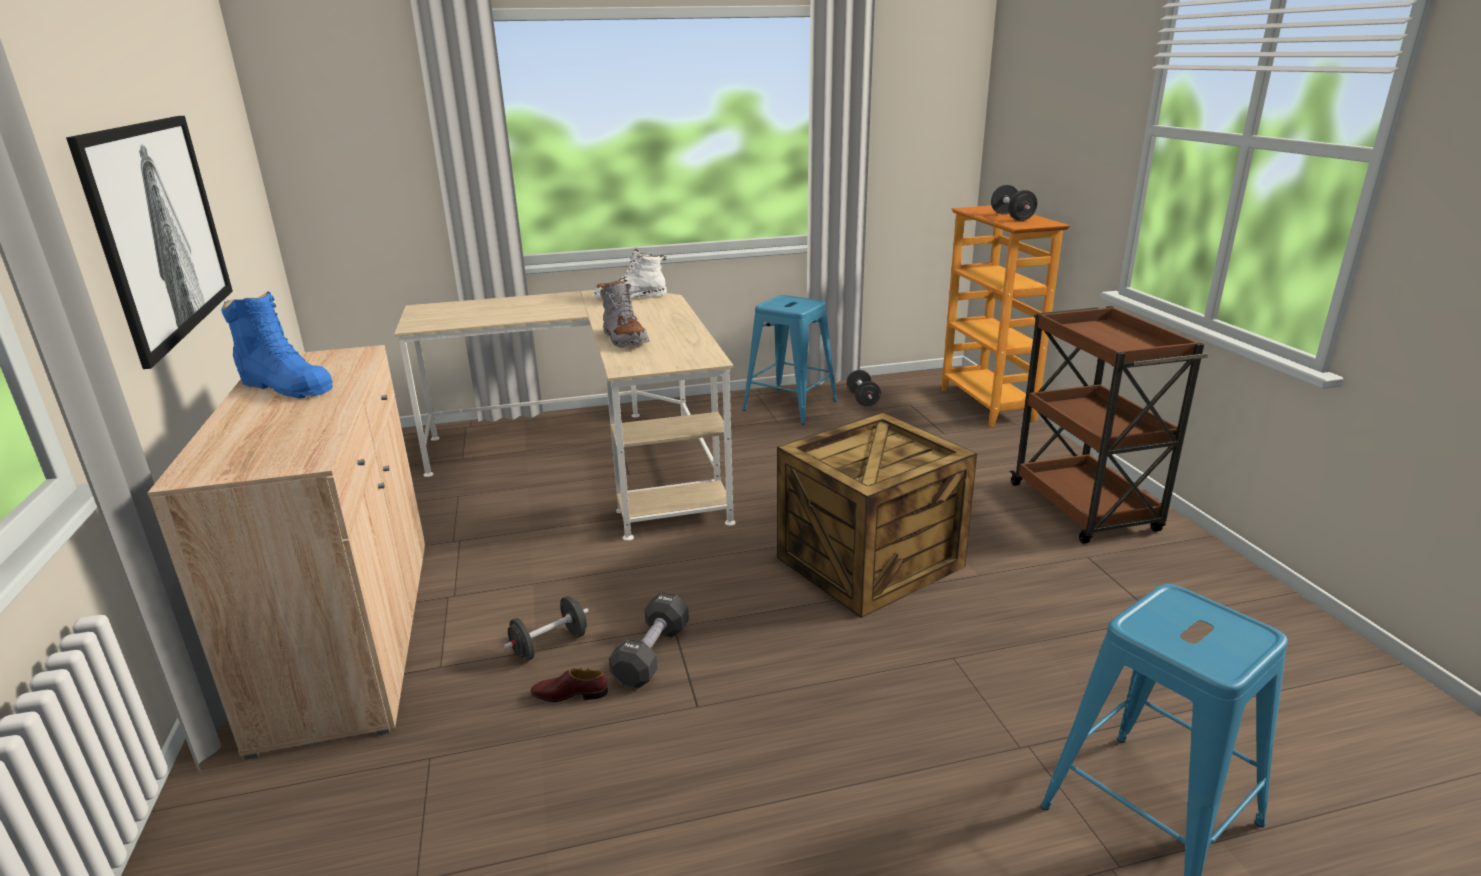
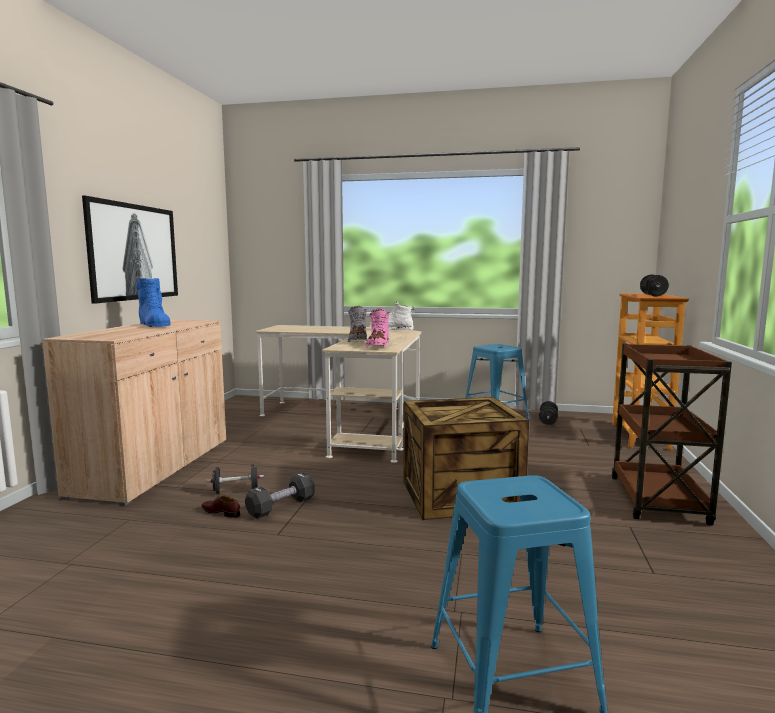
camera: 25 degrees right, 15 degrees down
none -> pink boot [366,309,389,348]

